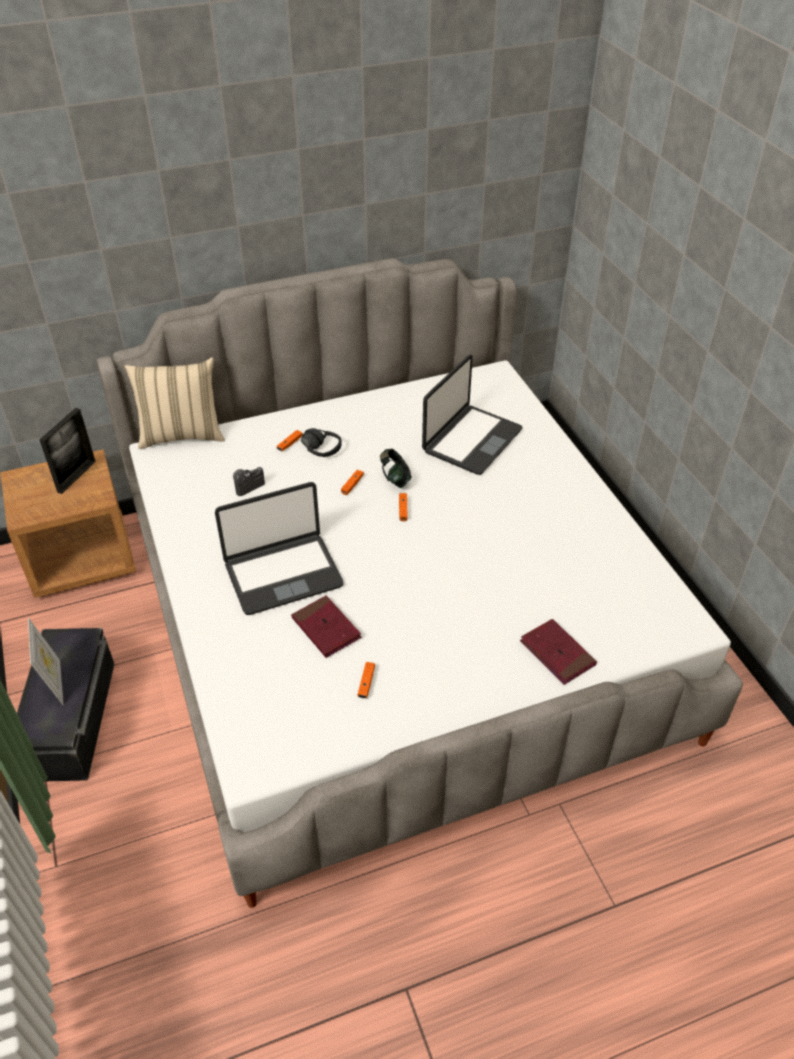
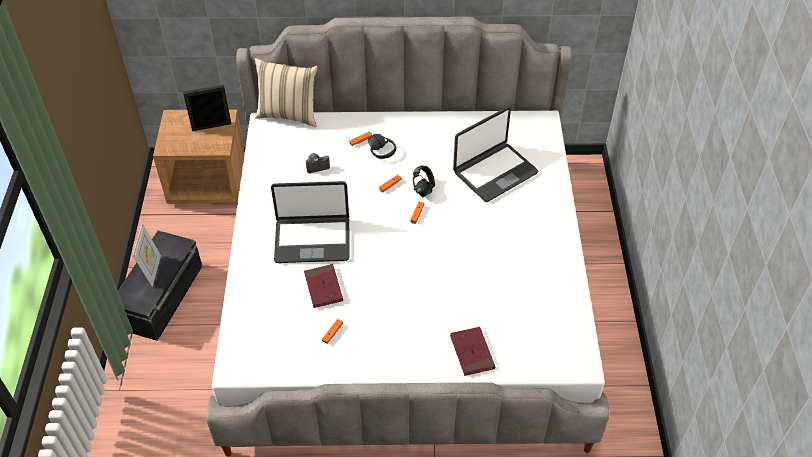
camera: 20 degrees right, 5 degrees up
picture frame [39,408,96,494] -> picture frame turned 150 degrees counterclockwise [183,84,231,131]

